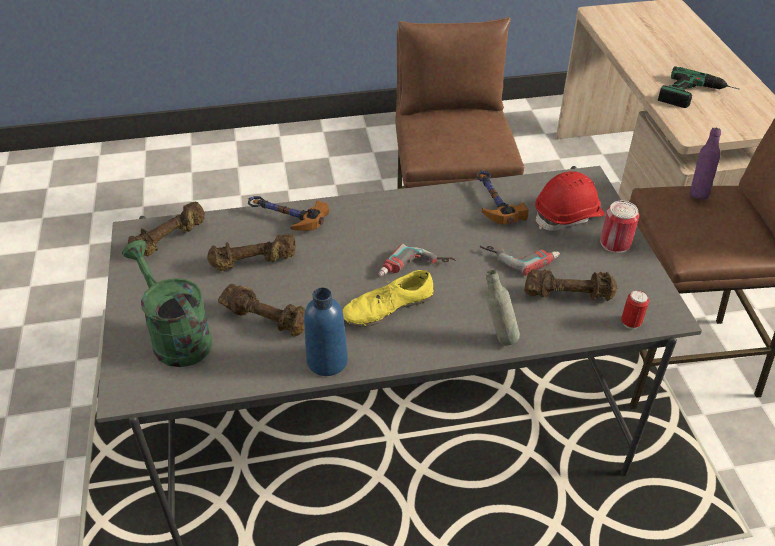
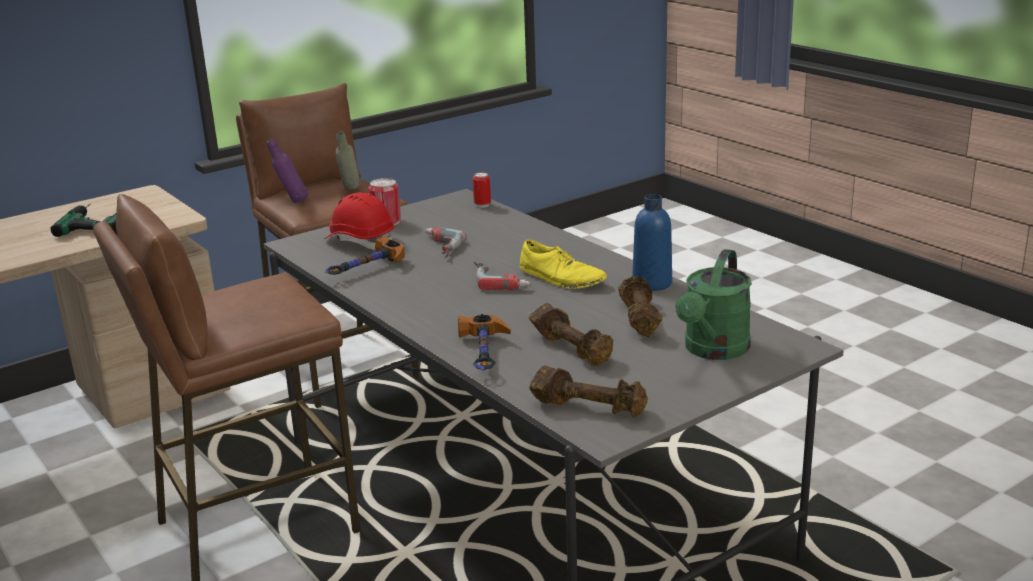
camera: 115 degrees left, 20 degrees down
grey bottle [486,270,520,345] -> grey bottle moved to [335,131,360,190]
brown dumbbell [524,269,617,301] -> none

